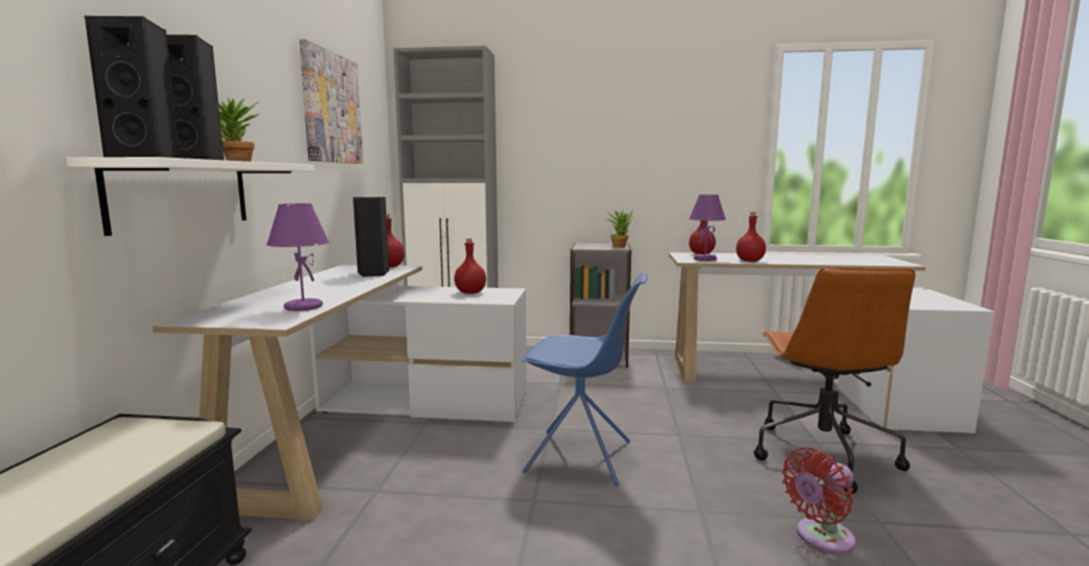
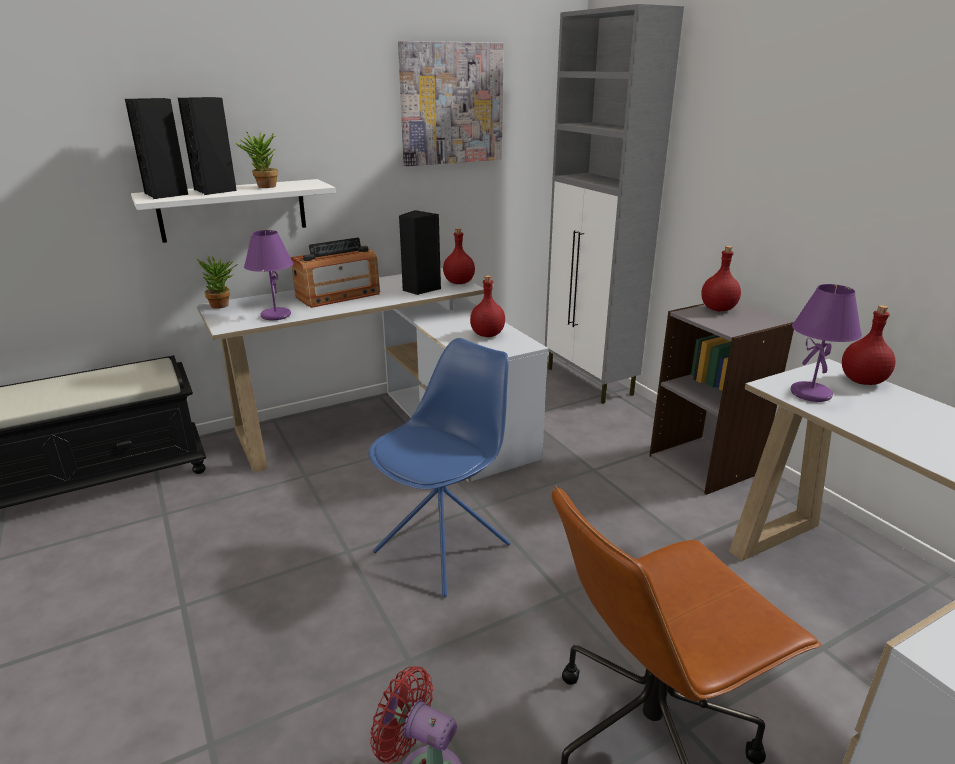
camera: 55 degrees right, 15 degrees up
blue chair [522,272,647,486] -> blue chair turned 120 degrees counterclockwise [369,338,511,597]
potted plant [607,210,633,247] -> potted plant moved to [197,256,238,309]
red bottle [736,212,766,262] -> red bottle moved to [701,246,741,311]
none -> radio [291,237,380,308]

